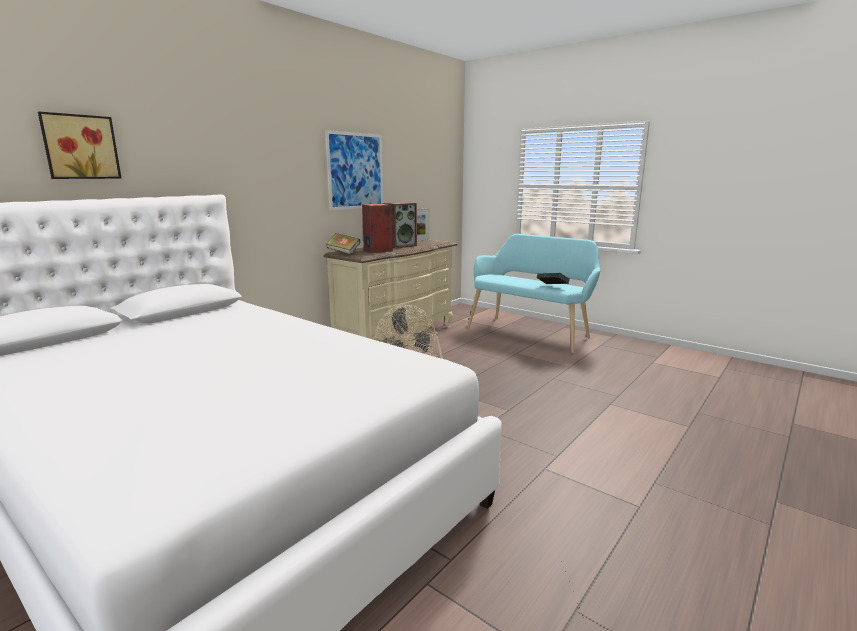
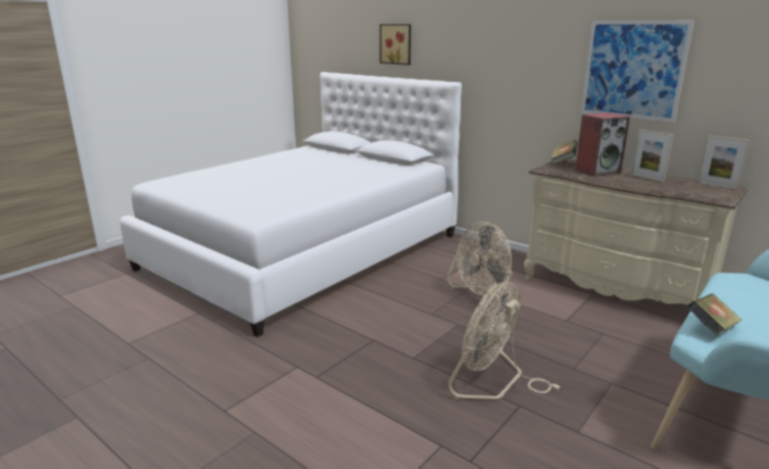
camera: 90 degrees right, 5 degrees up
speaker [383,202,417,248] -> picture frame [631,130,673,182]
none -> beige fan [448,282,561,400]

